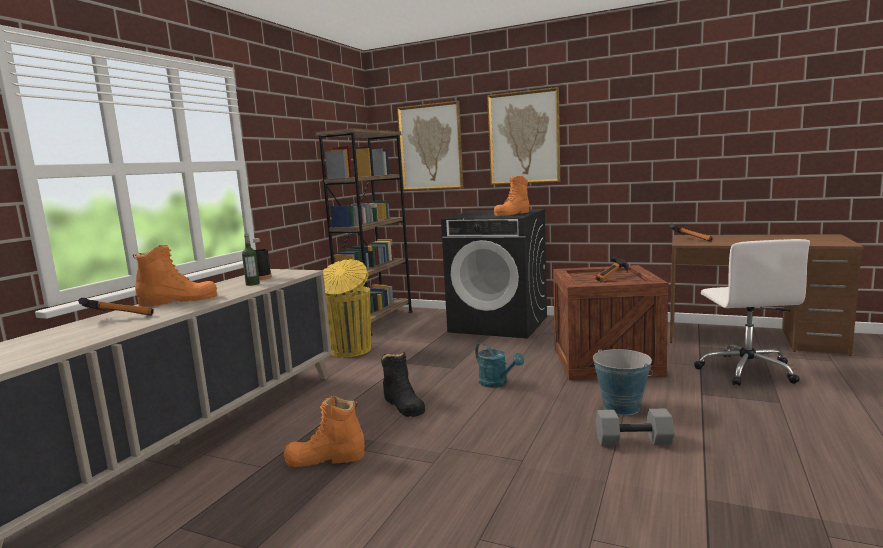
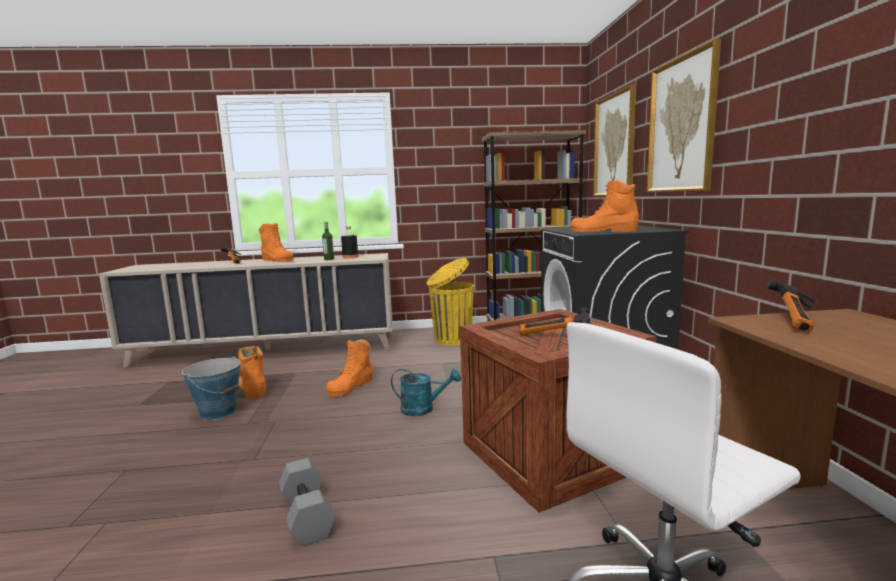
camera: 60 degrees right, 0 degrees up
black boot [381,352,425,417] -> orange boot [326,339,373,397]
turquoise watering can [475,343,524,388] -> turquoise watering can turned 105 degrees counterclockwise [391,369,461,416]
bucket [593,349,653,415] -> bucket moved to [182,356,244,420]

